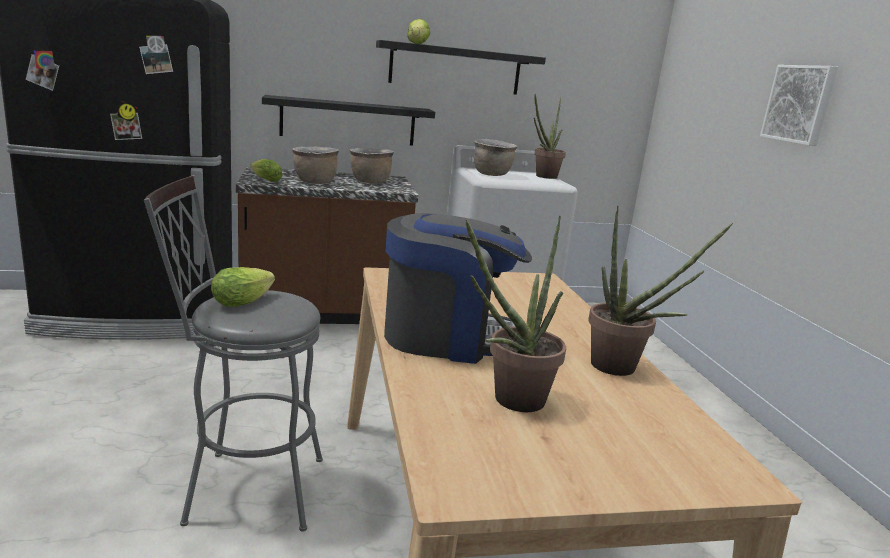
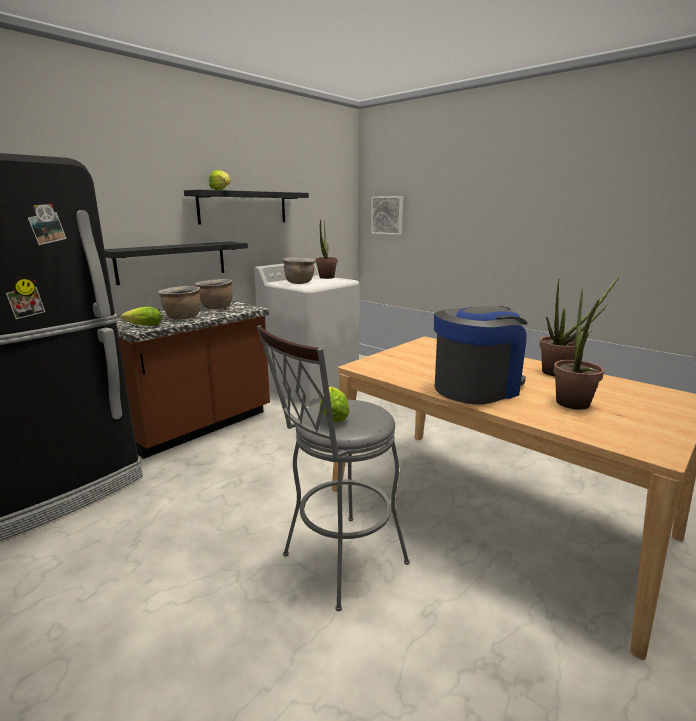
camera: 35 degrees left, 0 degrees up
picture [760,65,838,146] -> picture moved to [371,196,403,235]

